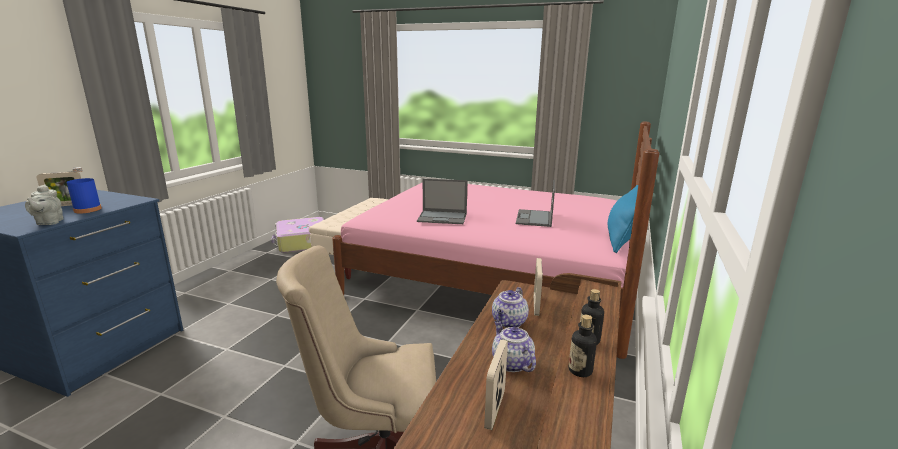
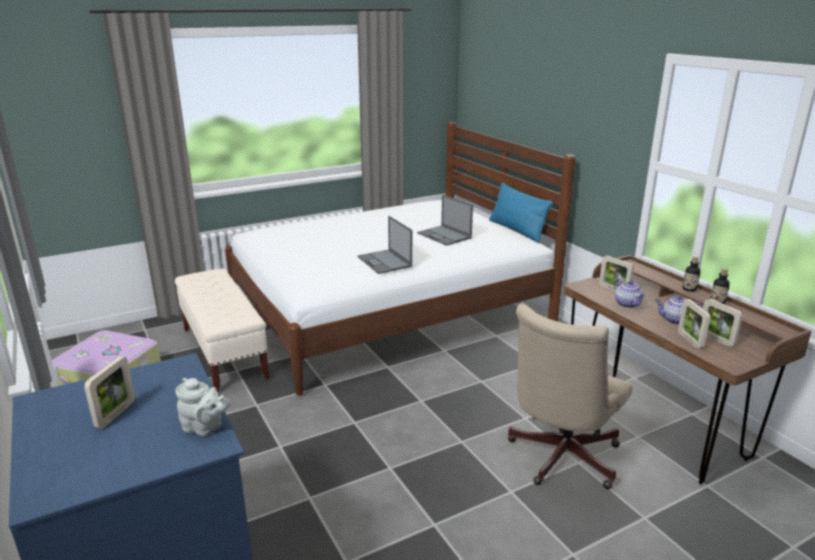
camera: 50 degrees left, 5 degrees up
blue bottle [66,167,102,213] -> none
pink bed [332,122,659,359] -> white bed [225,121,576,396]
laptop [417,179,467,224] -> laptop turned 105 degrees clockwise [357,216,412,274]
none -> picture frame [678,299,710,349]

